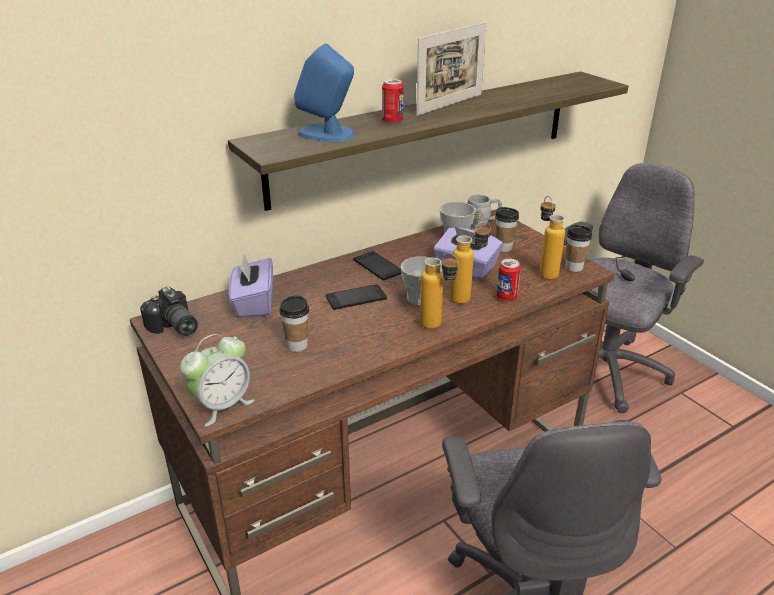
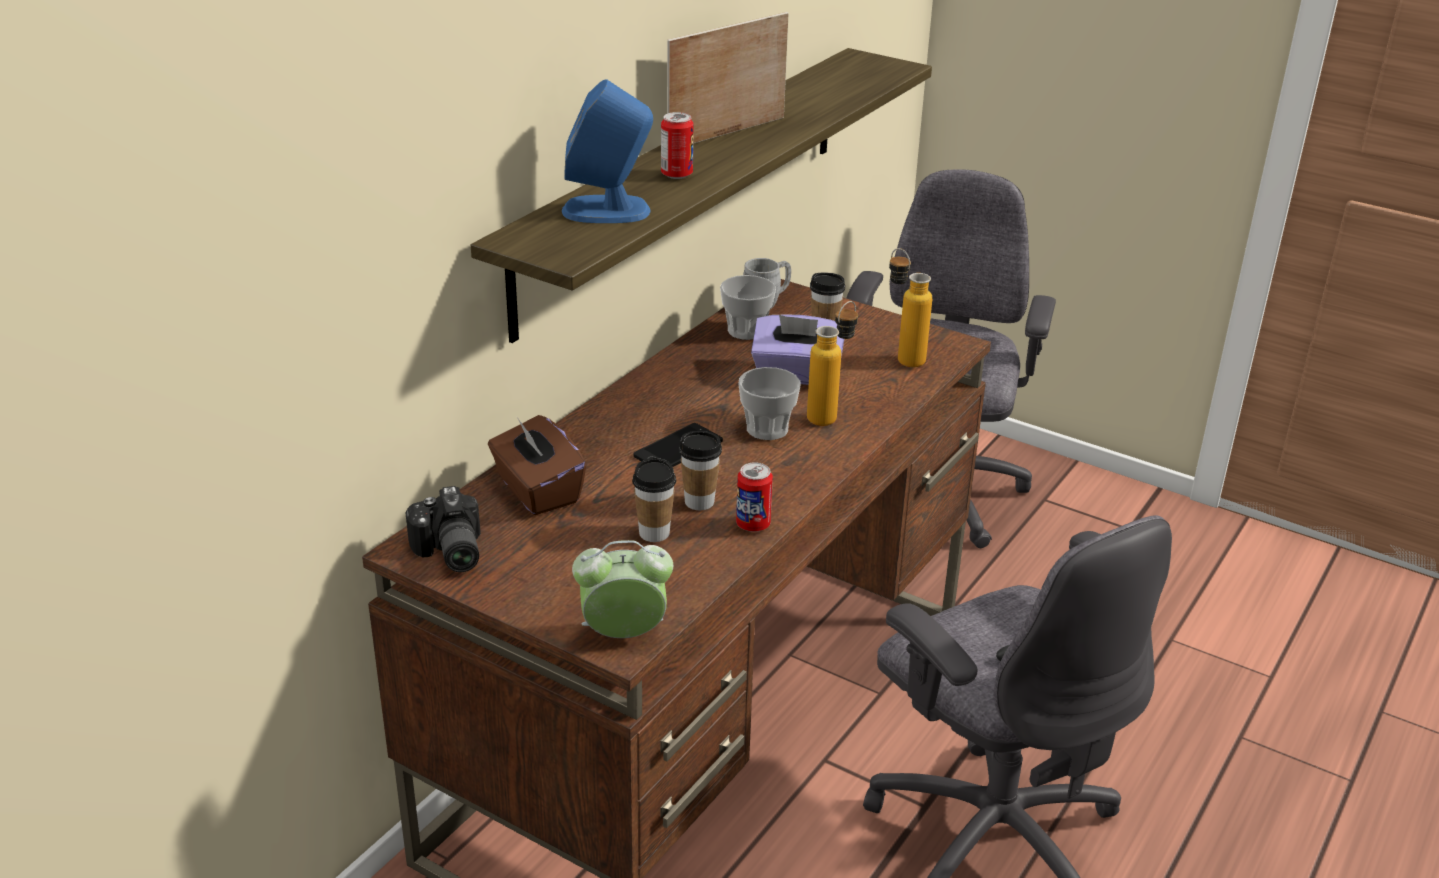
camera: 25 degrees left, 0 degrees up
camera [140,286,198,336] -> camera turned 45 degrees clockwise [406,486,481,572]
alarm clock [180,334,254,426] -> alarm clock turned 120 degrees counterclockwise [572,540,673,638]
purple tissue box [229,255,273,318] -> brown tissue box [488,415,586,515]
phone [353,251,402,280] -> none
picture frame [416,22,486,116] -> picture frame turned 150 degrees counterclockwise [667,12,789,144]
bottle [420,253,459,329] -> none
can [496,259,521,301] -> can moved to [736,462,773,532]
cup [566,225,592,272] -> cup moved to [679,431,722,510]

